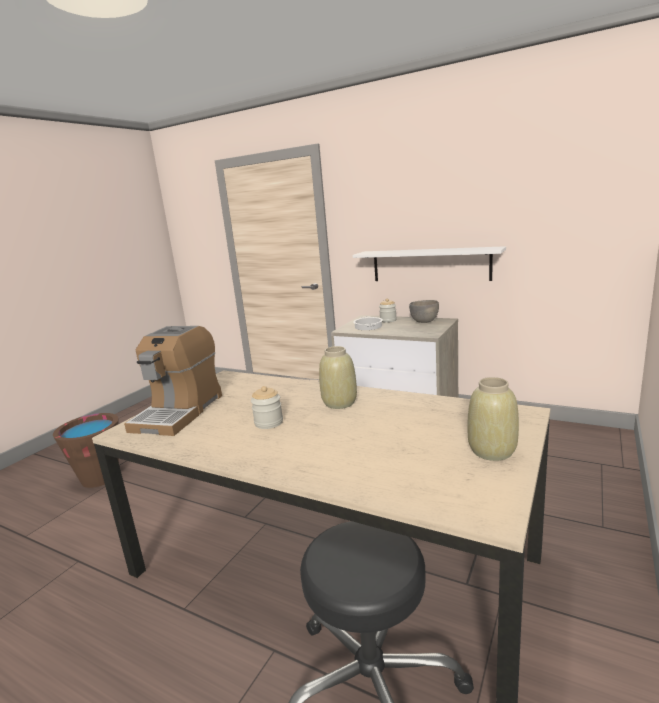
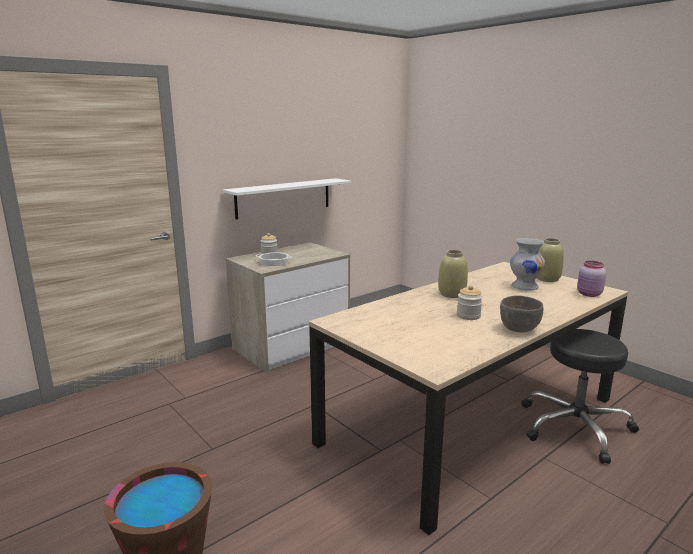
camera: 70 degrees left, 0 degrees up
coffee machine [124,326,222,436] -> none
grey bowl [409,300,439,323] -> grey bowl moved to [500,295,543,332]
none -> white vase [510,238,545,290]
none -> pink jar [577,261,606,297]

